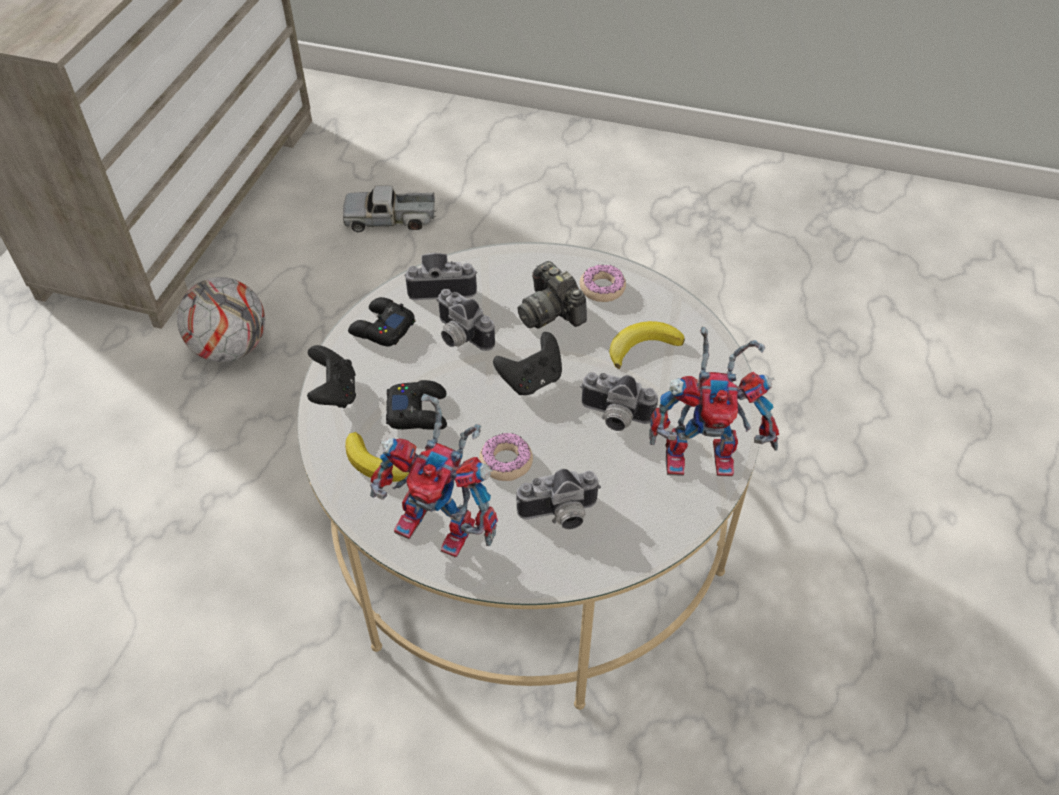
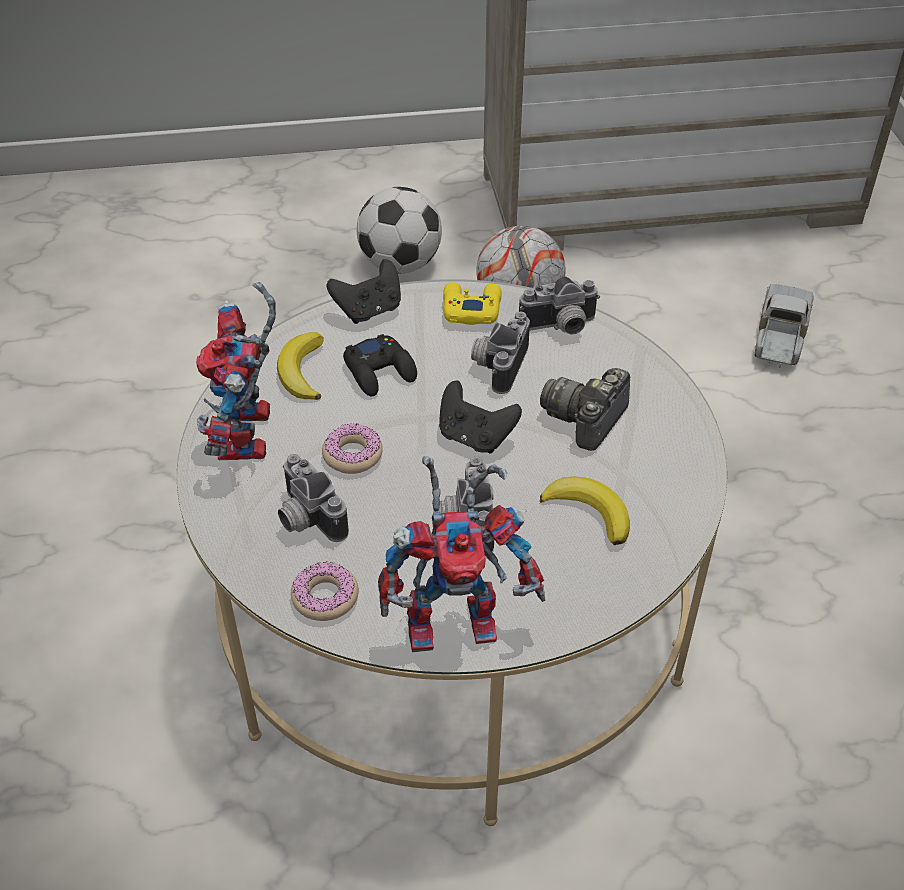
camera: 65 degrees right, 5 degrees down
toy truck [343,186,436,232] -> toy truck turned 45 degrees clockwise [755,284,814,368]
black game controller [348,297,415,347] -> yellow game controller [443,282,502,325]
camera [404,253,477,300] -> camera turned 105 degrees clockwise [519,276,600,335]
donut [580,264,626,302] -> donut moved to [291,562,359,621]
toy robot [649,327,779,477] -> toy robot turned 75 degrees counterclockwise [378,456,545,652]
none -> football [357,187,442,274]

